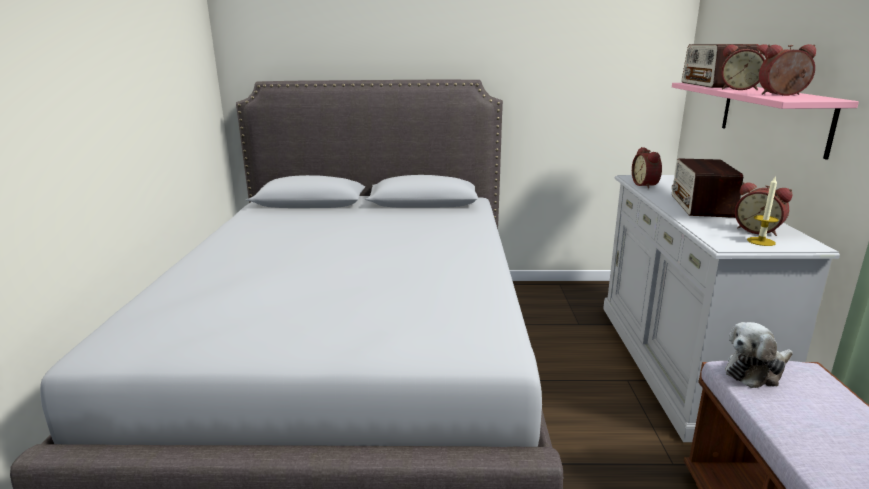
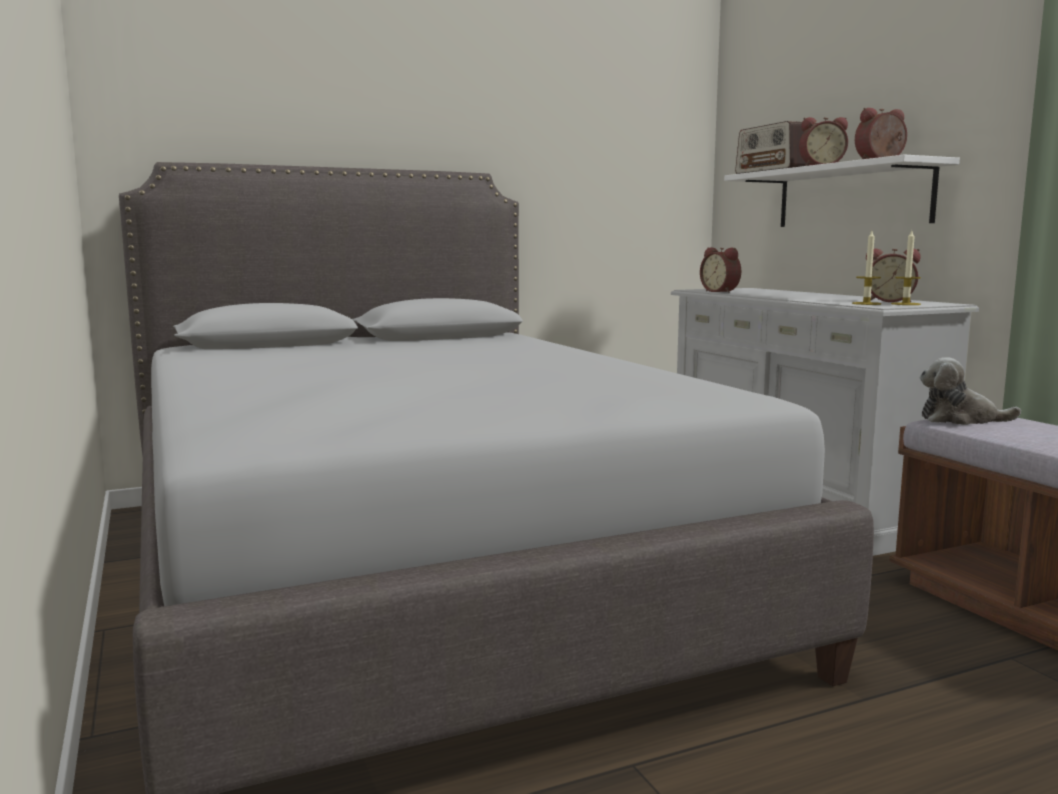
camera: 25 degrees left, 10 degrees down
radio [671,158,743,218] -> none
pink shelf [672,83,859,160] -> white shelf [724,155,960,227]
plush toy [725,322,793,388] -> plush toy turned 60 degrees clockwise [919,357,1021,425]
none -> candle [852,231,881,305]

